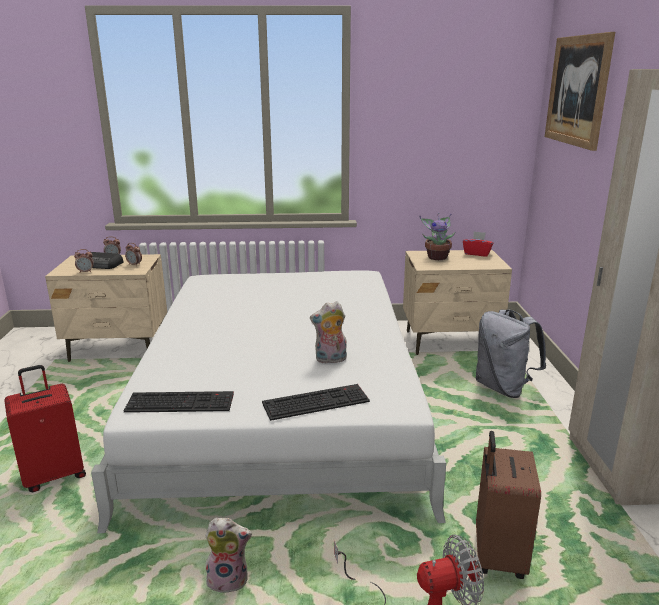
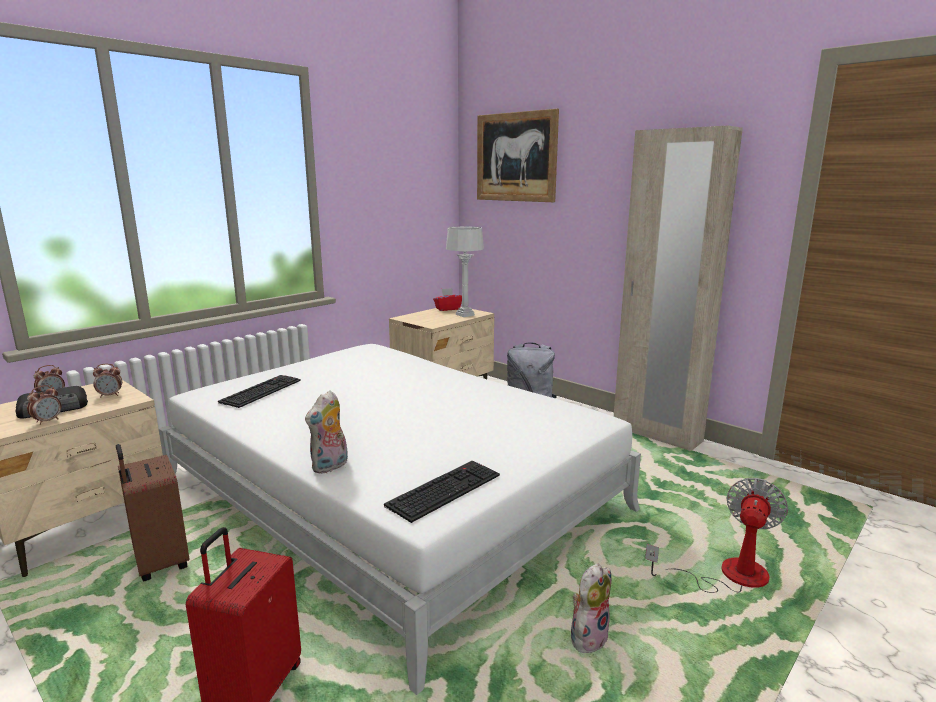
camera: 45 degrees left, 5 degrees down
keyboard [262,384,370,421] -> keyboard moved to [218,375,301,408]
plush toy [310,301,347,364] -> plush toy moved to [305,390,348,474]
potted plant [419,213,455,260] -> none
brown suitcase [476,431,541,579] -> brown suitcase moved to [116,444,189,582]
none -> grey table lamp [446,226,484,317]

